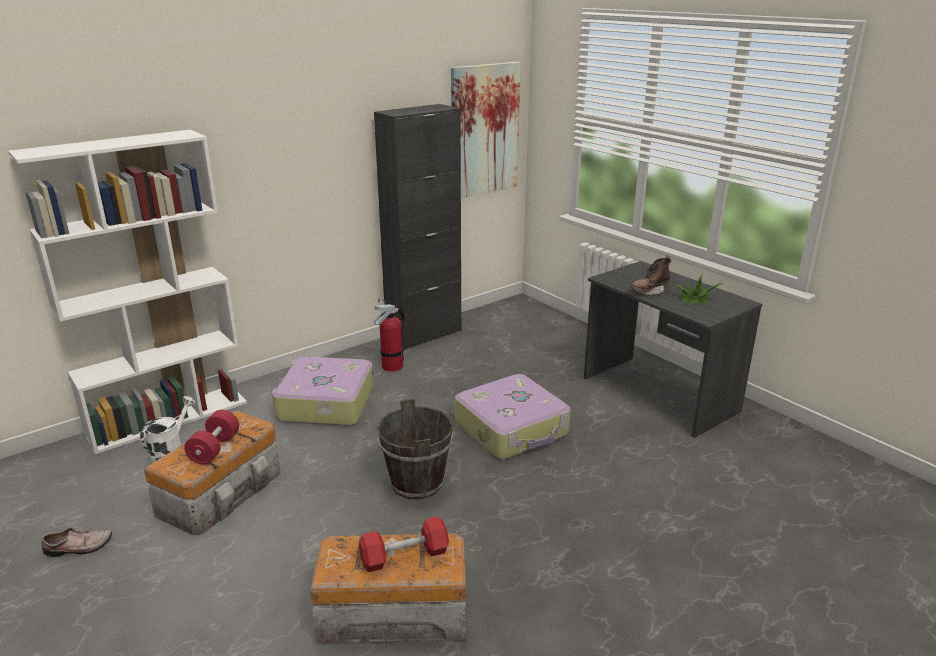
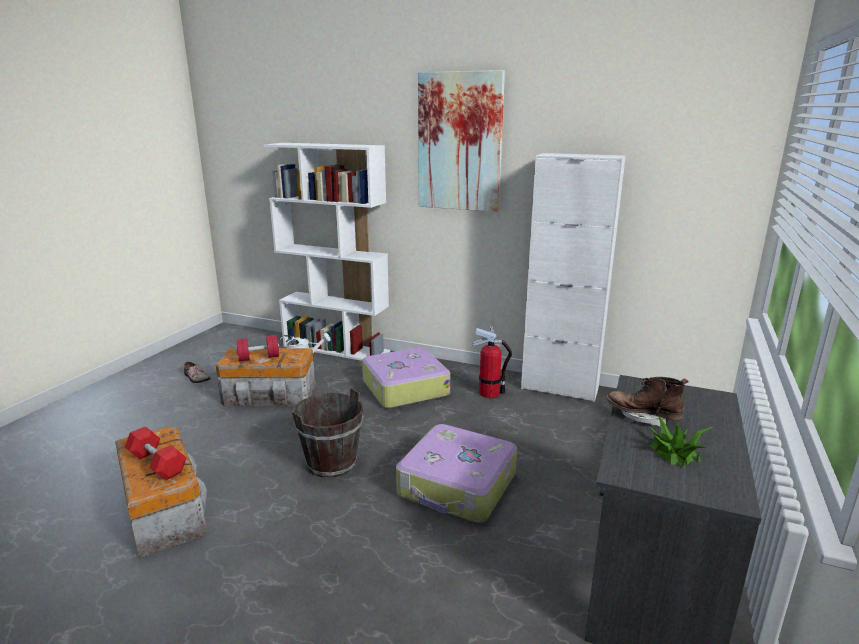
camera: 60 degrees right, 5 degrees down
black cabinet [374,104,461,350] -> white cabinet [521,153,626,402]
picture [451,62,521,198] -> picture moved to [418,70,505,212]

